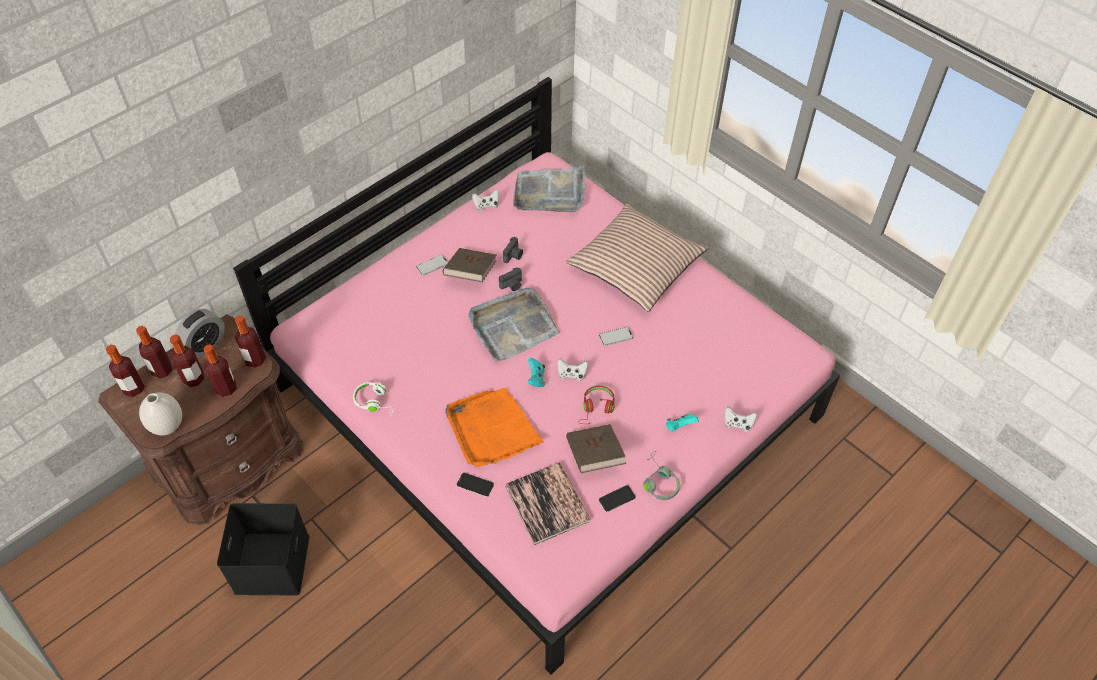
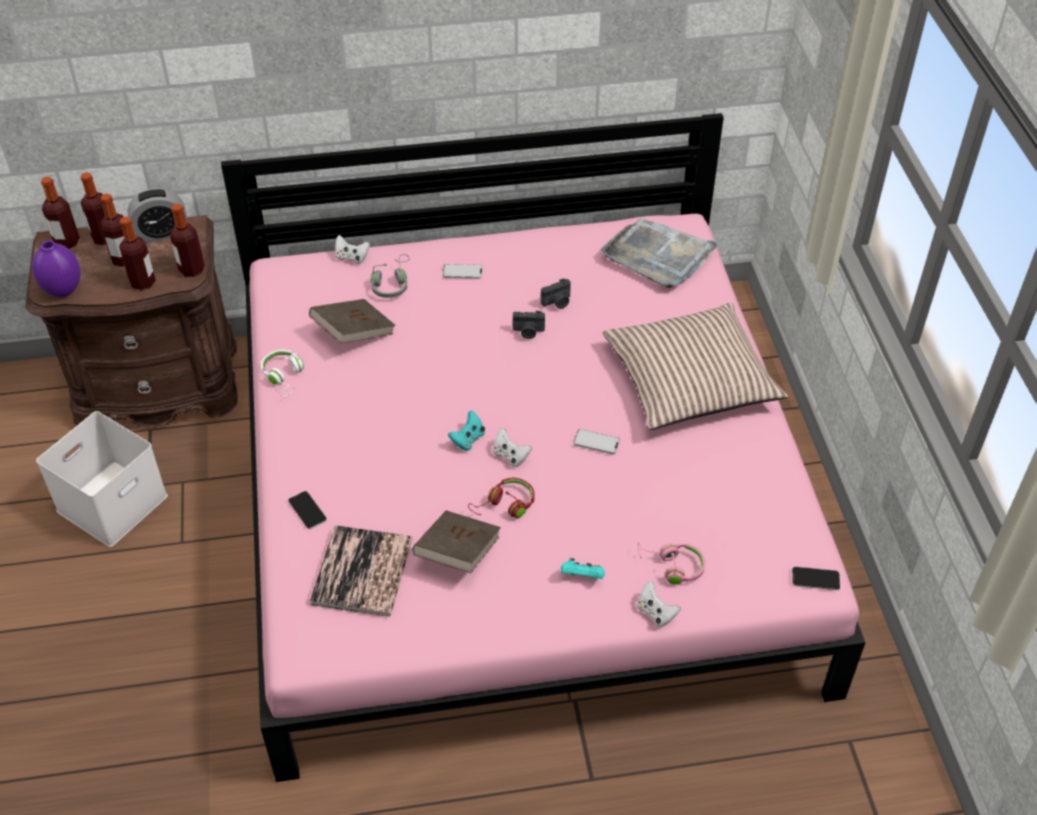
camera: 35 degrees right, 5 degrees down
white vase [139,392,182,435] -> purple vase [32,240,81,297]
black storage box [217,503,309,595] -> white storage box [36,411,168,547]
brown book [443,248,496,282] -> brown book moved to [309,299,396,344]
orange tray [445,388,544,467] -> none
grey tray [468,288,560,362] -> none
white game controller [472,189,499,211] -> white game controller moved to [335,235,370,264]
phone [599,485,636,512] -> phone moved to [792,567,840,590]
grey headphones [643,451,680,500] -> grey headphones moved to [371,254,410,298]
none -> pink headphones [638,542,705,585]

